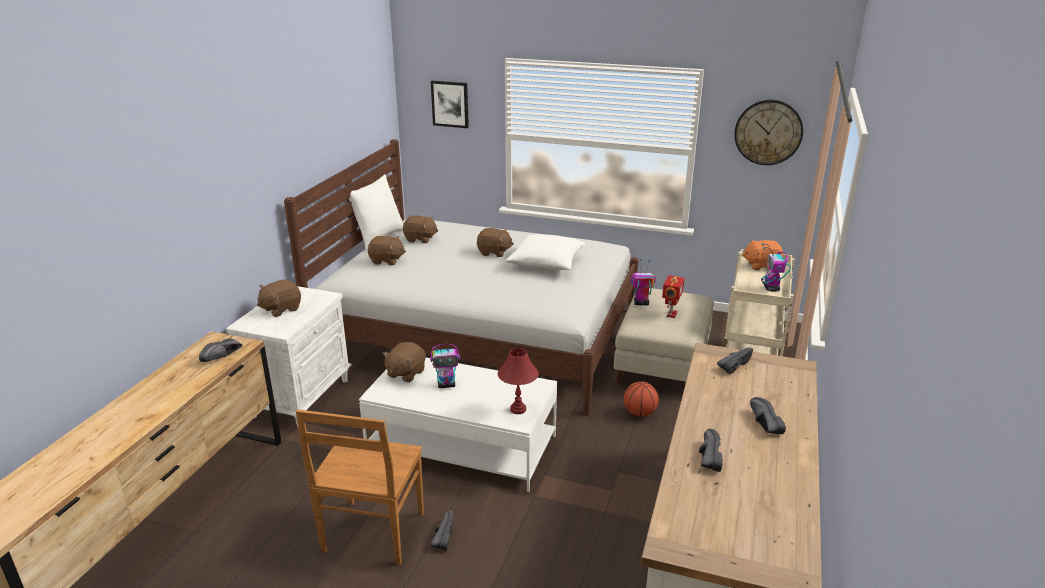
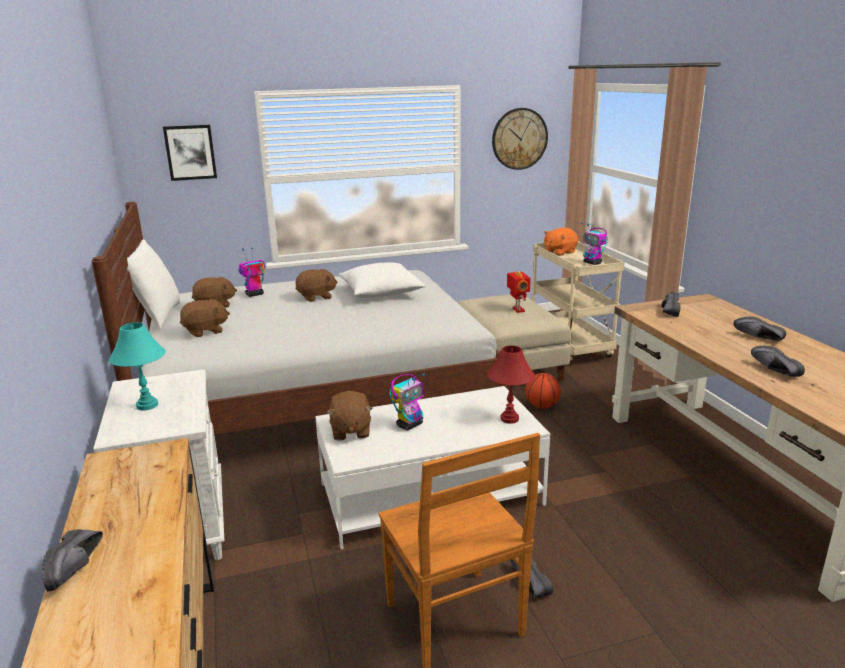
camera: 35 degrees left, 5 degrees down
black shoe [199,338,242,362] -> black shoe moved to [42,529,103,592]
brown plush toy [257,279,301,317] -> turquoise table lamp [109,322,166,410]
toy robot [630,259,656,305] -> toy robot moved to [238,247,265,297]

